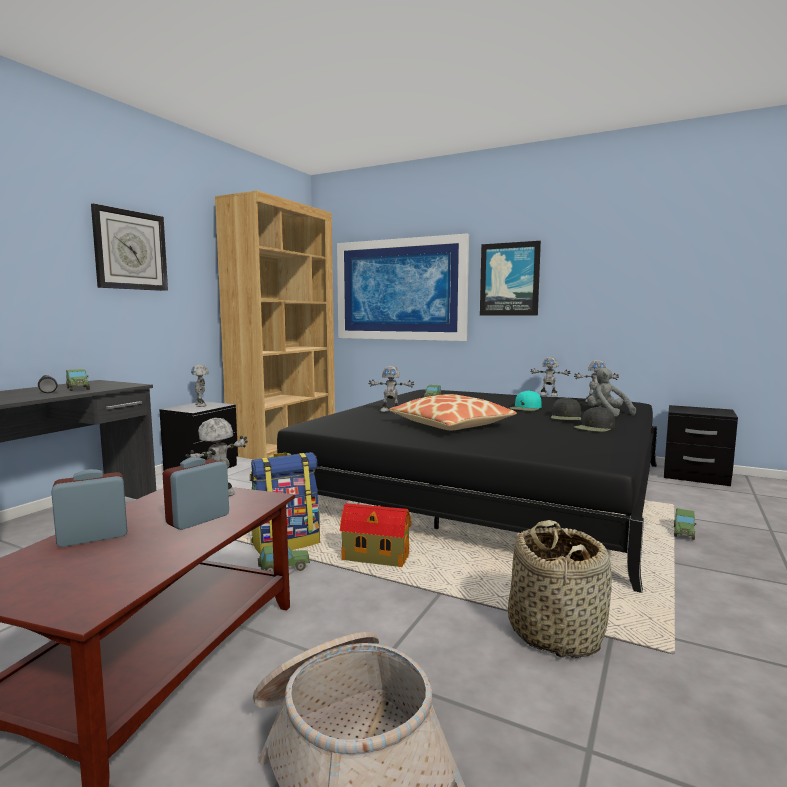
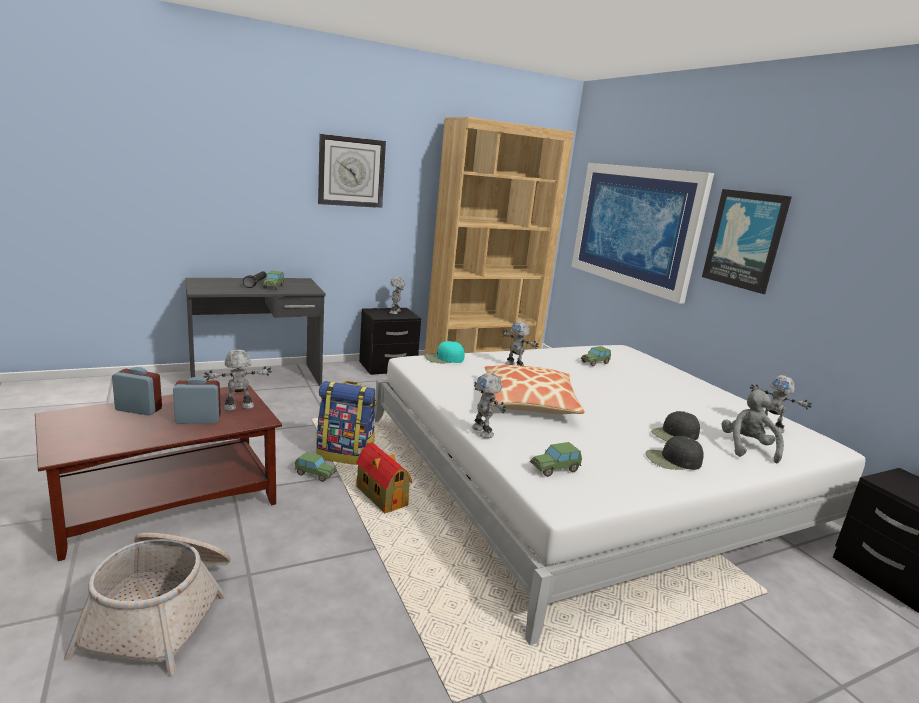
camera: 35 degrees right, 10 degrees up
black bed [277,390,657,593] -> white bed [375,345,865,645]
basket [508,520,612,658] -> none
turquoise cap [510,390,542,411] -> turquoise cap moved to [425,341,465,363]
toy robot [530,357,571,396] -> toy robot moved to [472,373,506,438]
toy car [674,508,696,540] -> toy car moved to [530,442,582,477]

